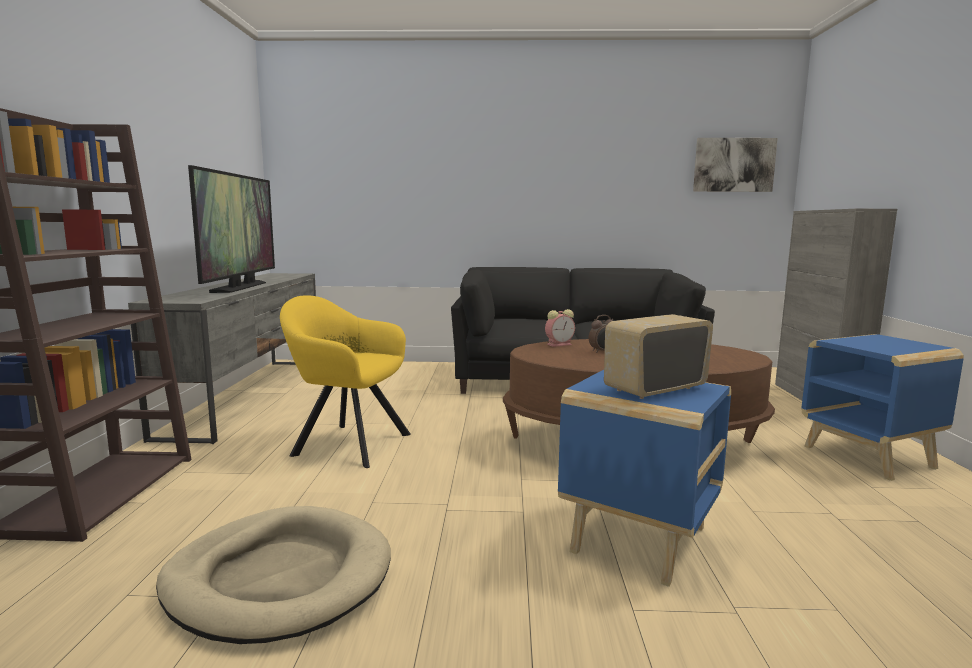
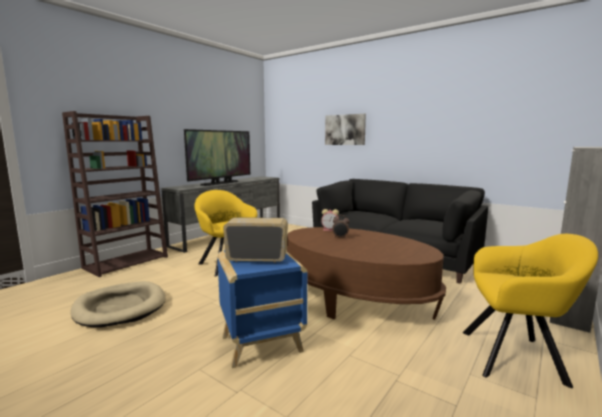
camera: 35 degrees right, 0 degrees up
picture [693,138,778,192] -> picture moved to [325,114,366,145]
blue side table [801,334,964,481] -> yellow armchair [463,234,598,388]

